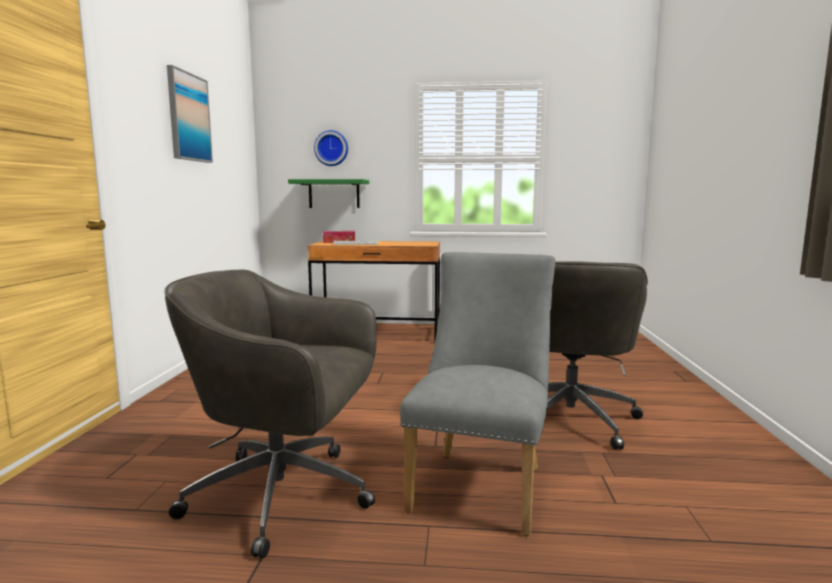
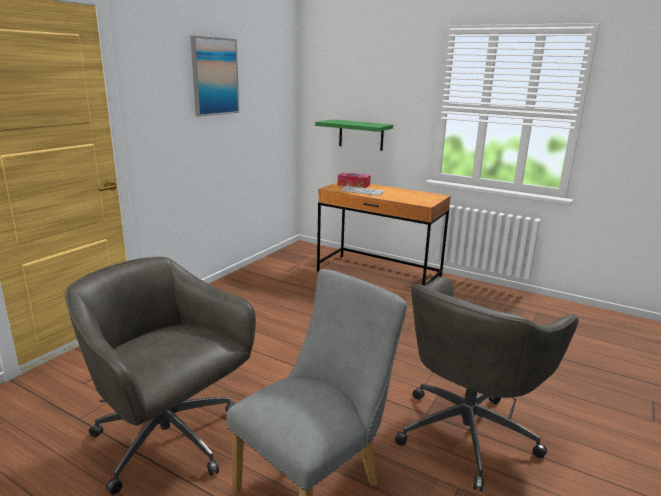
camera: 25 degrees right, 10 degrees up
wall clock [314,130,348,166] -> none

